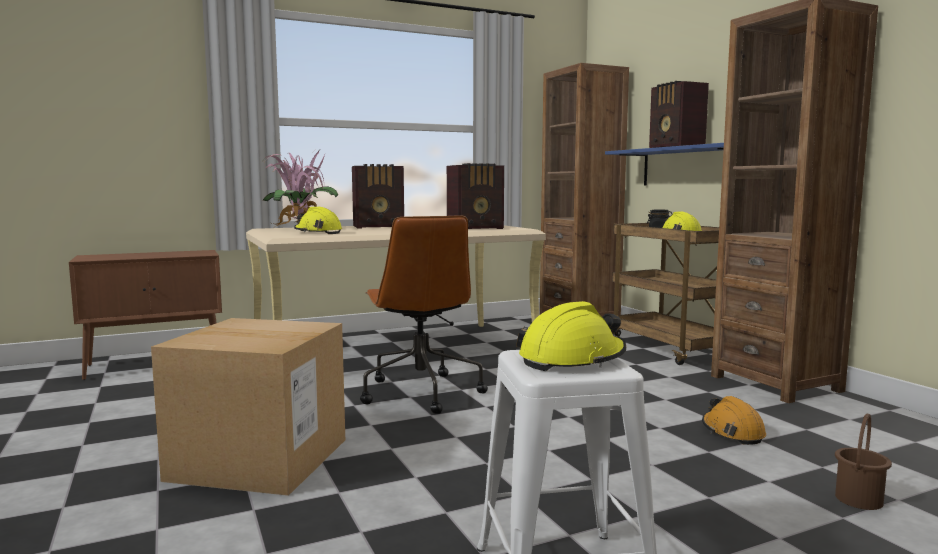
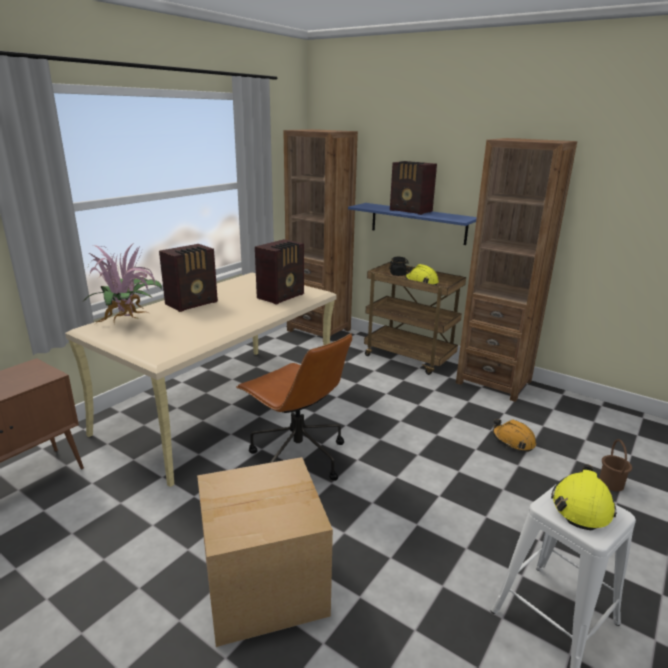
camera: 30 degrees left, 15 degrees up
yellow hard hat [294,207,342,234] -> none

